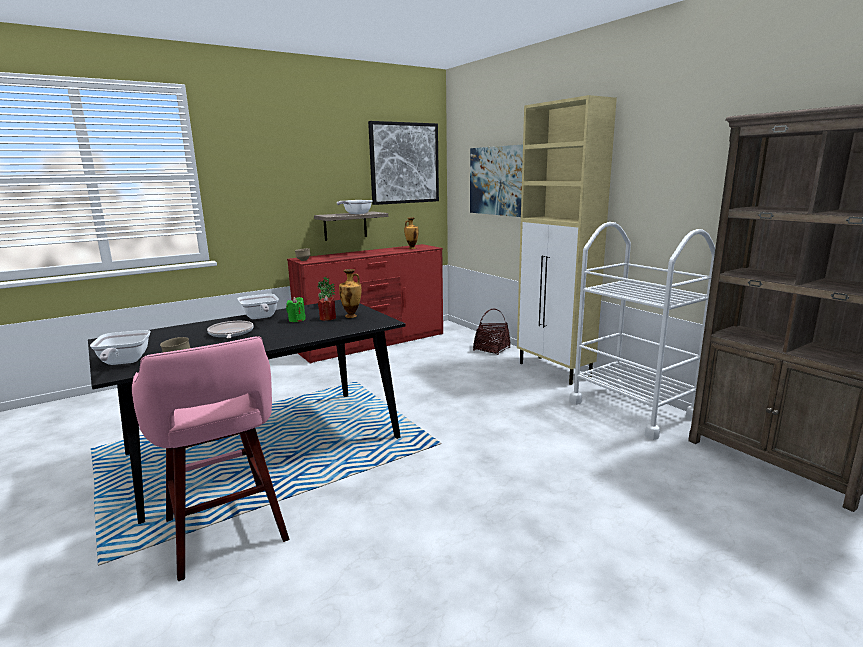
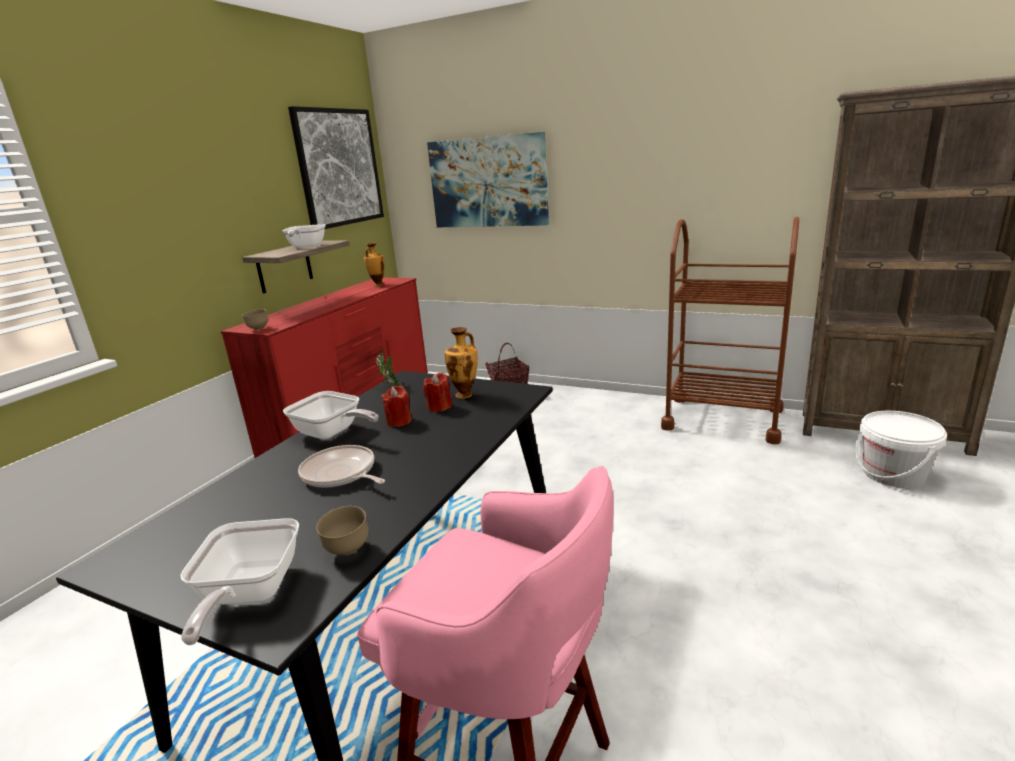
camera: 30 degrees left, 5 degrees up
frying pan [90,330,150,365] -> frying pan turned 45 degrees clockwise [180,518,299,645]
green candle [286,297,306,322] -> red candle [381,386,412,427]
beige cabinet [517,95,617,385] -> none
white cart [569,222,716,440] -> brown cart [661,217,800,444]
none -> white bucket [855,411,947,488]

